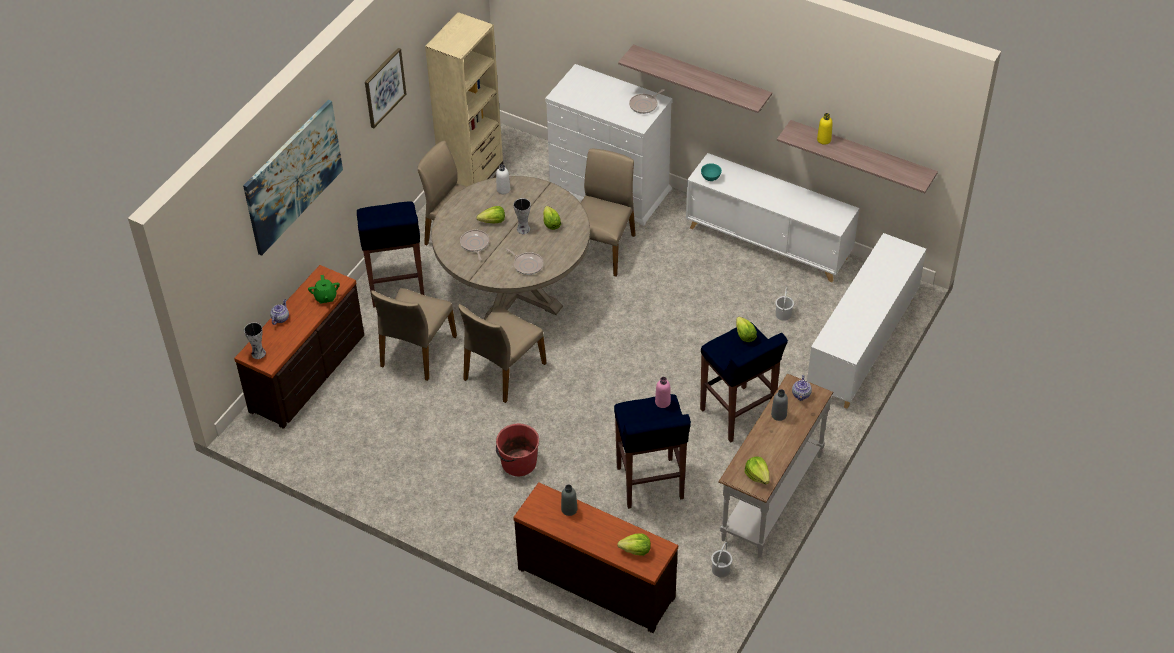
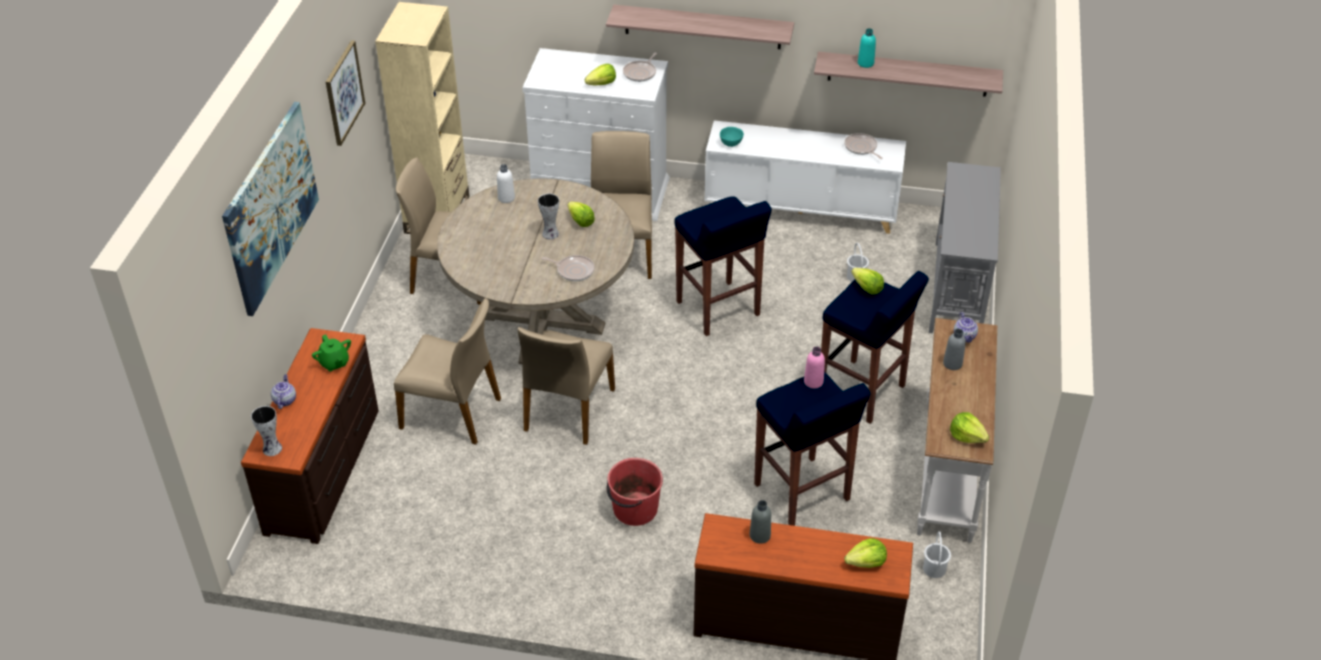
camera: 20 degrees left, 5 degrees down
blue stool [357,201,424,307] -> blue stool moved to [674,196,772,336]
beige chair [371,288,457,381] -> beige chair turned 75 degrees counterclockwise [394,298,501,445]
frying pan [460,230,489,260] -> frying pan moved to [844,133,883,159]
lettuce [476,206,505,224] -> lettuce moved to [585,64,616,86]
white cabinet [807,233,926,409] -> grey console table [929,162,1001,333]
yellow bottle [817,113,833,145] -> turquoise bottle [858,28,876,68]

